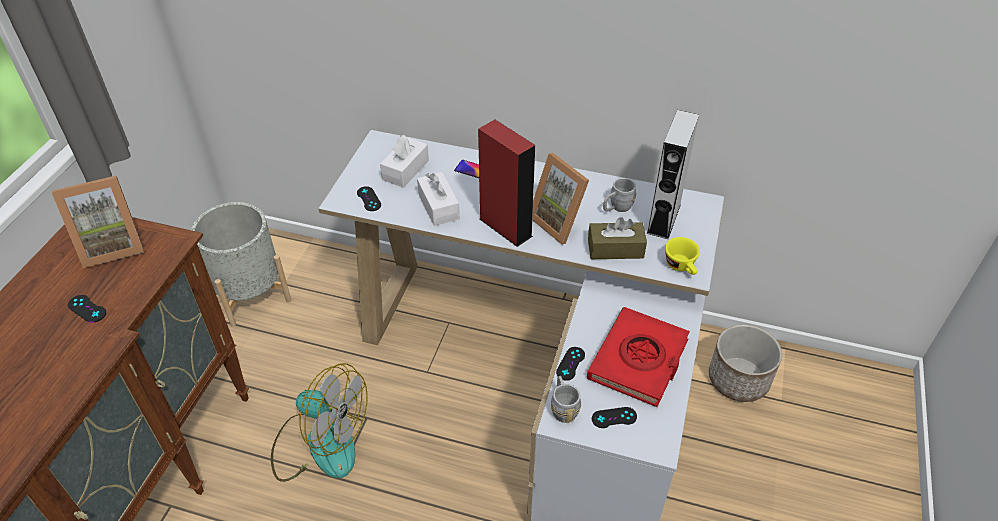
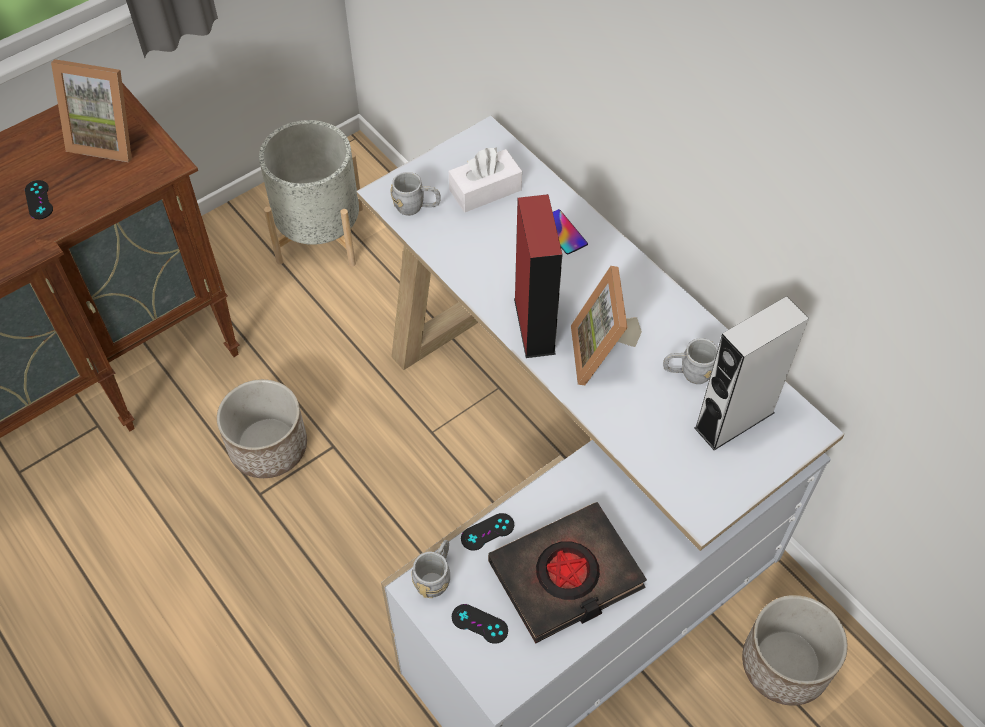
camera: 35 degrees right, 10 degrees up
fan [271,363,368,482] -> planter [217,379,307,478]
black game controller [357,186,381,211] -> grey mug [391,172,441,216]
white tissue box [417,172,460,226] -> none
red book [587,307,690,407] -> black book [488,502,647,644]
brown tissue box [588,217,647,259] -> none
yellow cup [665,237,700,275] -> none

